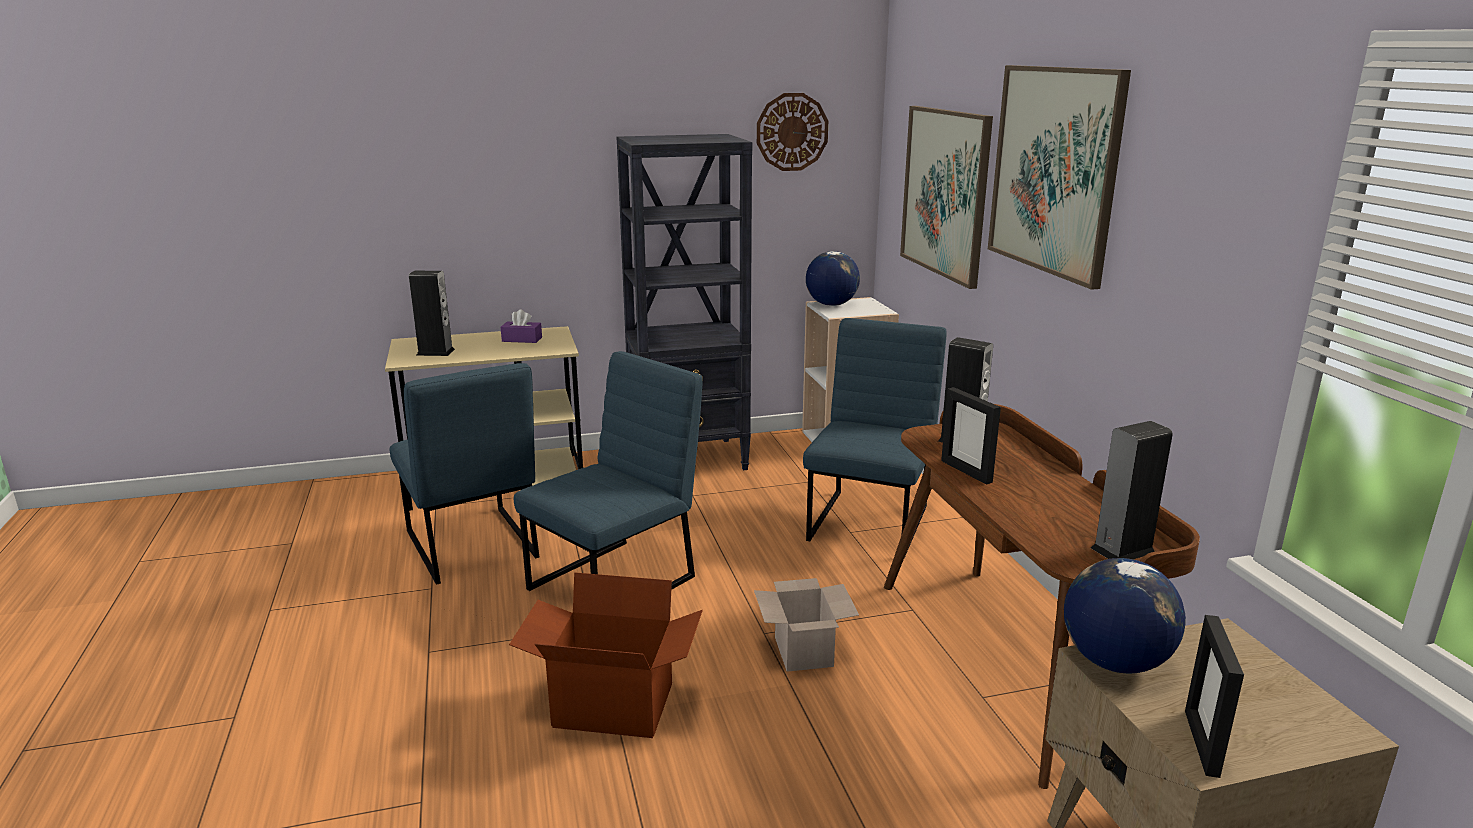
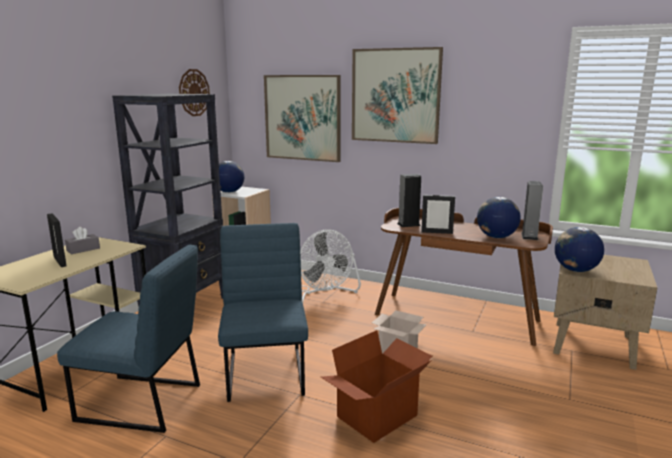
camera: 50 degrees left, 5 degrees down
speaker [409,271,455,356] -> none
purple tissue box [501,309,542,343] -> grey tissue box [65,227,100,254]
blue chair [803,318,947,556] -> white fan [300,229,361,303]
picture frame [1185,615,1244,778] -> picture frame moved to [47,213,67,267]
none -> globe [477,197,521,238]

